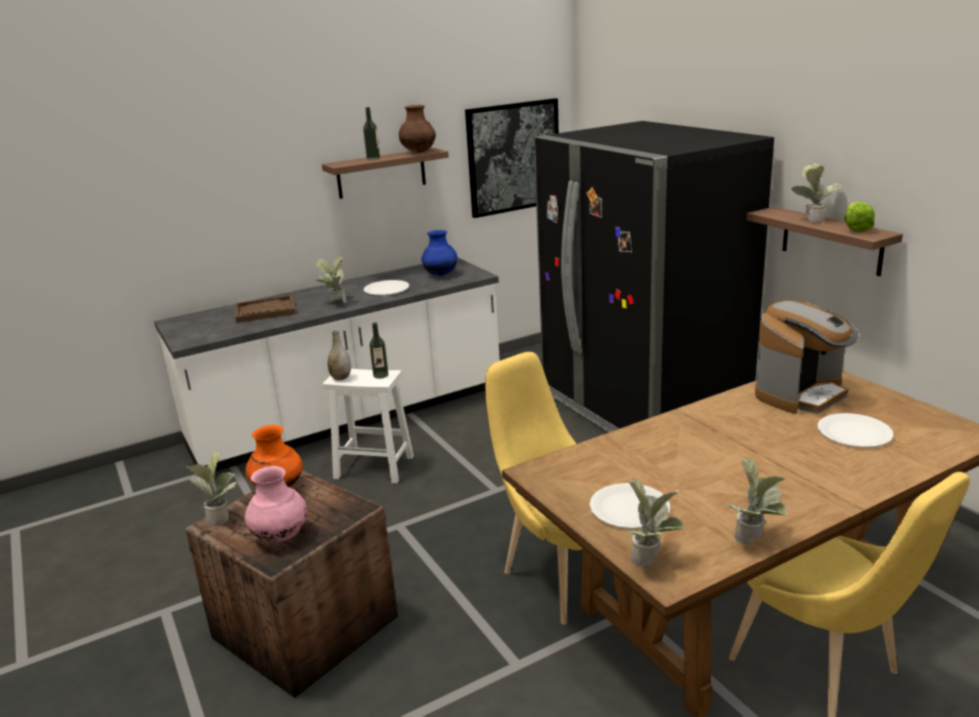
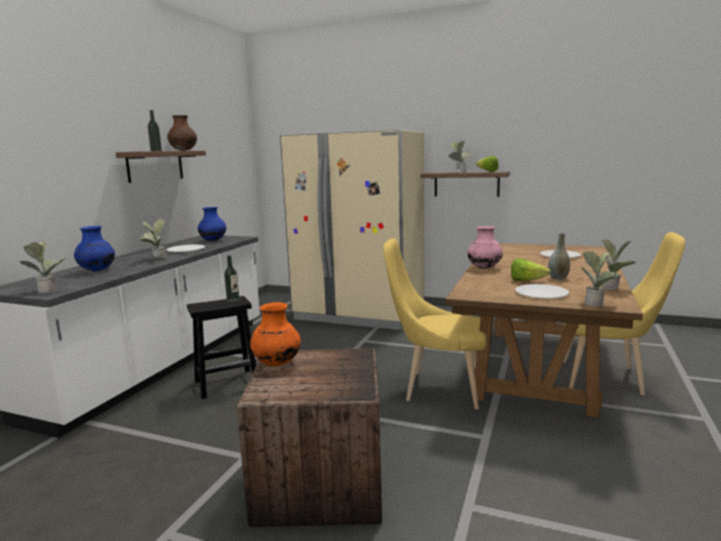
camera: 40 degrees left, 10 degrees down
potted plant [187,451,237,526] -> potted plant moved to [20,240,66,293]
brown tray [235,295,296,323] -> blue vase [74,226,115,271]
pink vase [245,466,307,542] -> pink vase moved to [468,226,503,268]
white stool [323,369,414,484] -> black stool [187,296,256,399]
grey vase [328,329,351,380] -> grey vase moved to [548,233,570,280]
picture [465,98,559,218] -> none
black fridge [534,121,774,433] -> beige fridge [280,130,424,330]
coffee machine [755,300,859,414] -> none
none -> lettuce [511,258,551,281]

